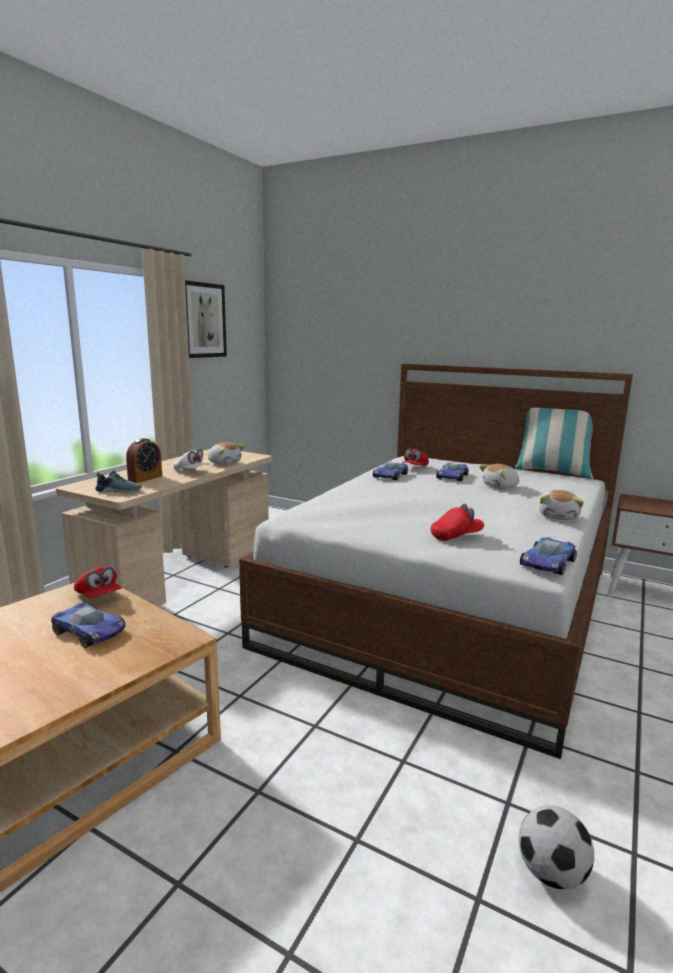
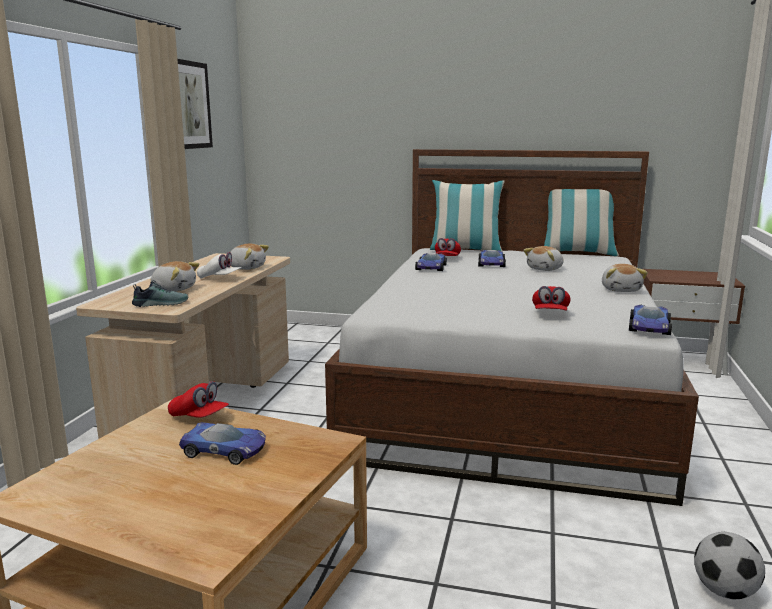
camera: 15 degrees left, 0 degrees up
alarm clock [126,438,162,483] -> plush toy [150,261,199,292]
red cap [431,504,484,541] -> red cap turned 135 degrees clockwise [532,286,570,311]
none -> pillow [430,180,505,252]

